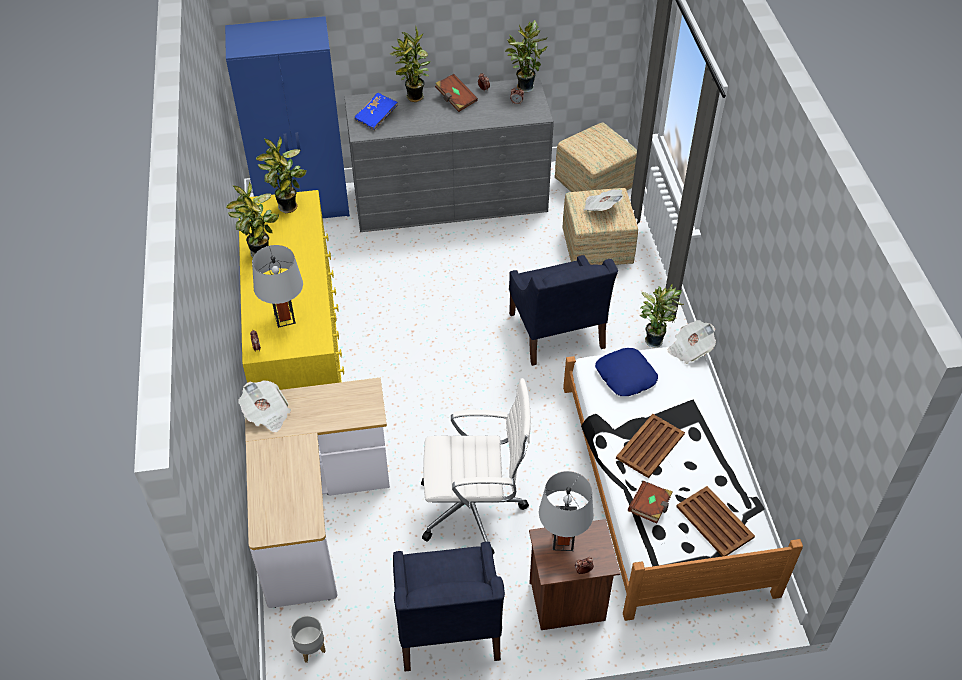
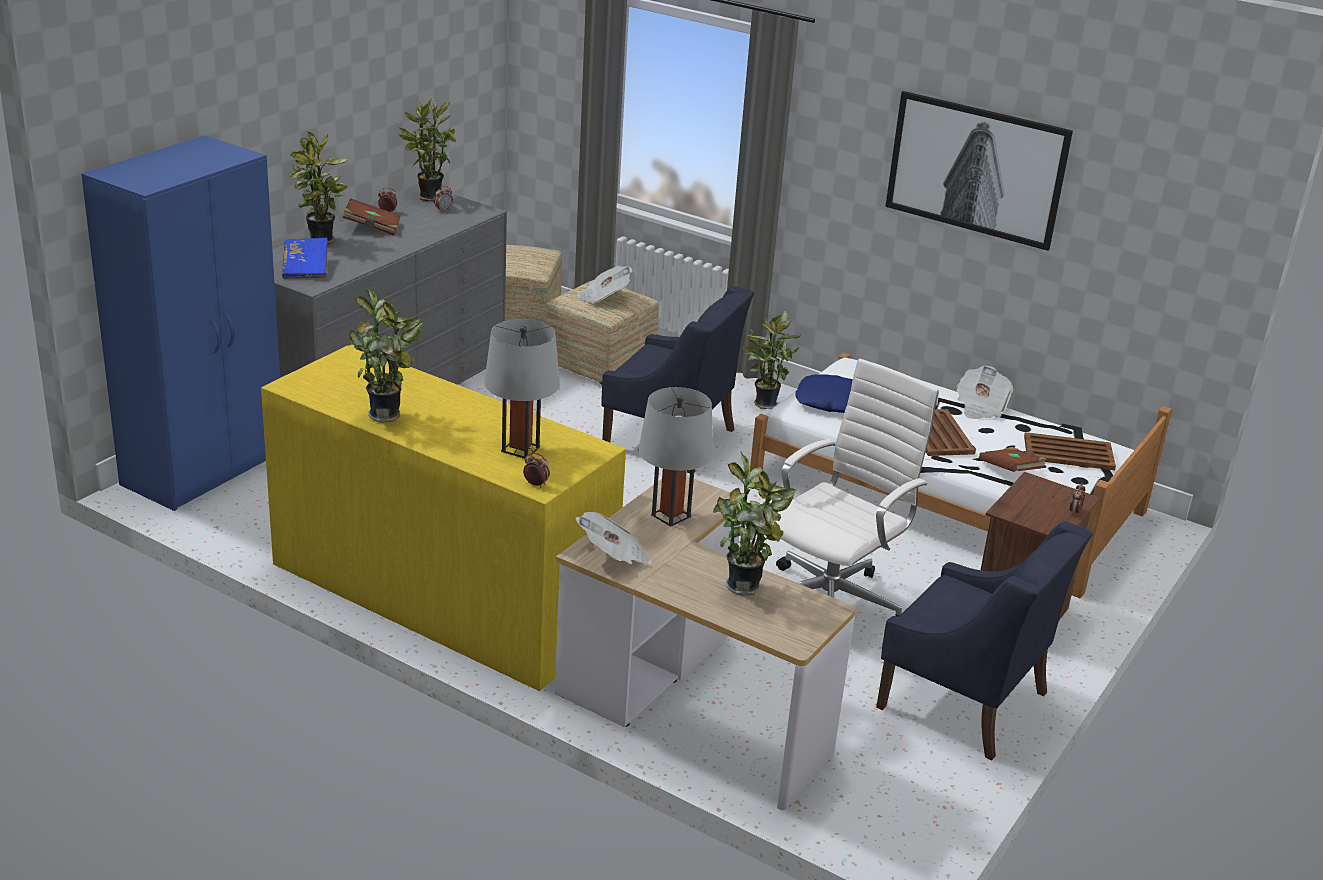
camera: 50 degrees left, 20 degrees down
potted plant [256,137,306,214] -> potted plant moved to [713,452,796,596]
grey planter [291,616,326,663] -> none
grey table lamp [539,471,594,551] -> grey table lamp moved to [639,387,714,527]
newspaper [668,320,716,364] -> newspaper moved to [956,366,1013,419]
none -> picture [885,91,1073,251]

